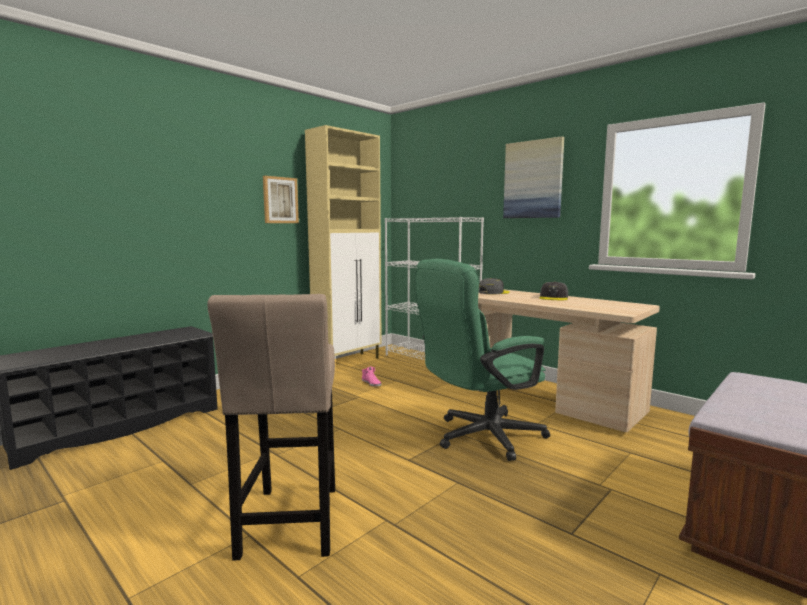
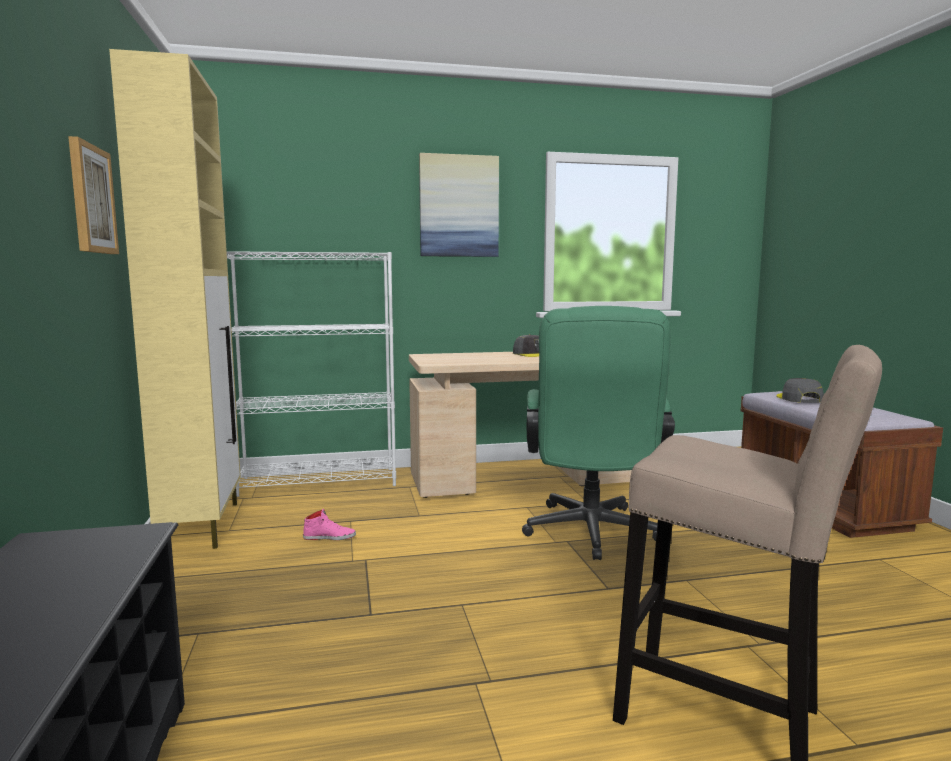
camera: 55 degrees left, 0 degrees up
grey cap [479,278,510,294] -> grey cap moved to [776,378,824,403]

